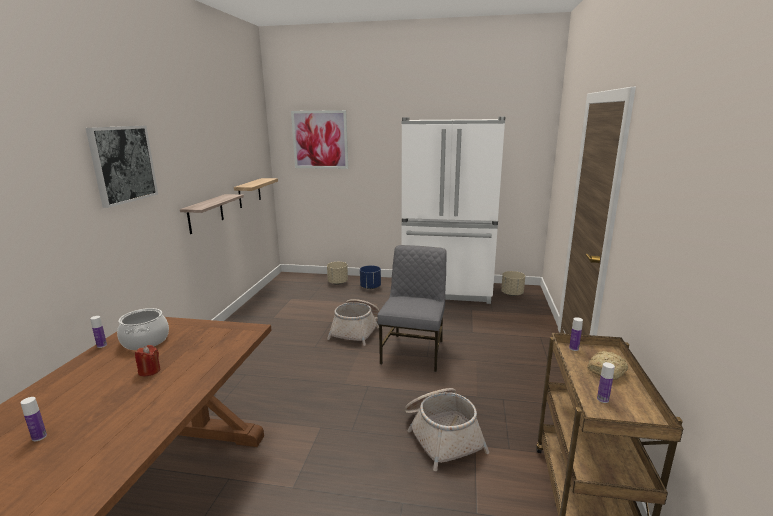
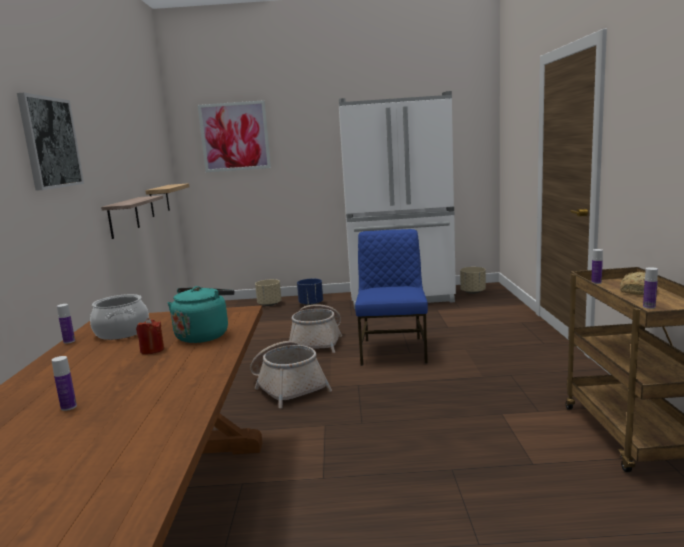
camera: 10 degrees left, 5 degrees down
grey chair [377,245,446,372] -> blue chair [355,229,428,366]
basket [405,388,489,471] -> basket moved to [250,341,332,408]
none -> turquoise kettle [168,286,235,343]

